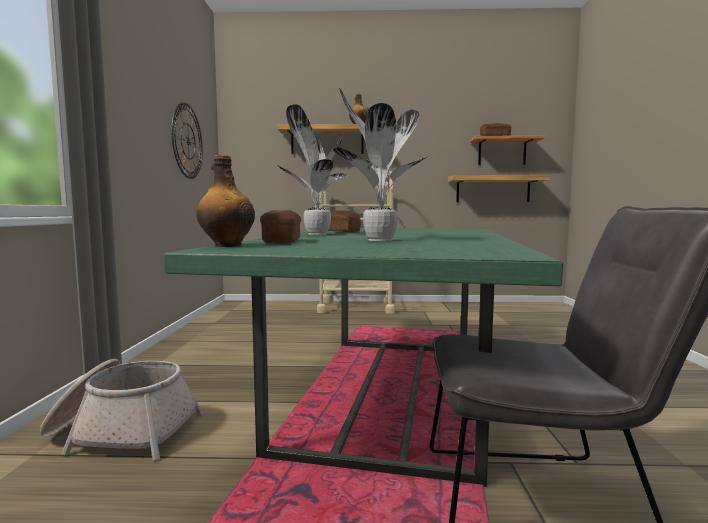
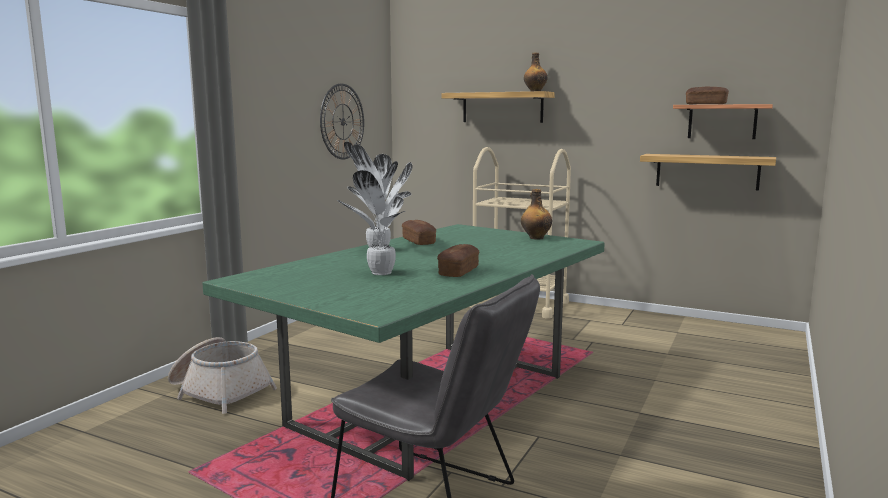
camera: 25 degrees right, 5 degrees up
bottle [196,155,255,247] -> bottle moved to [521,189,552,240]
bread [260,210,301,244] -> bread moved to [437,244,479,277]

